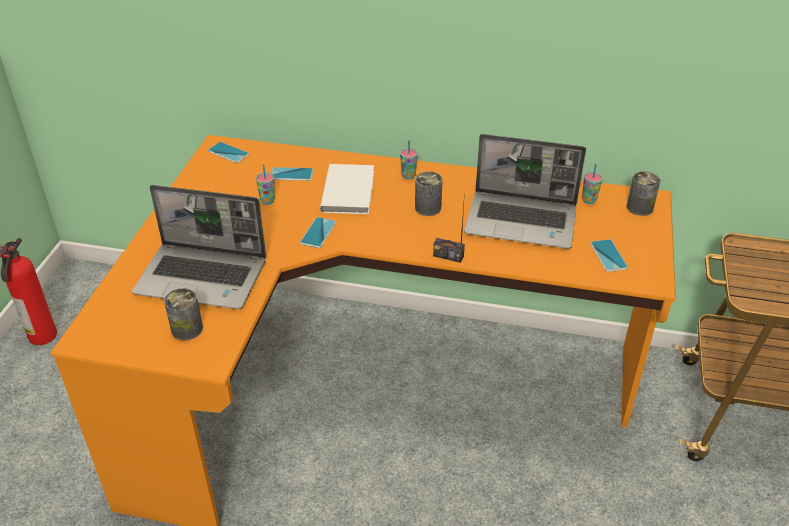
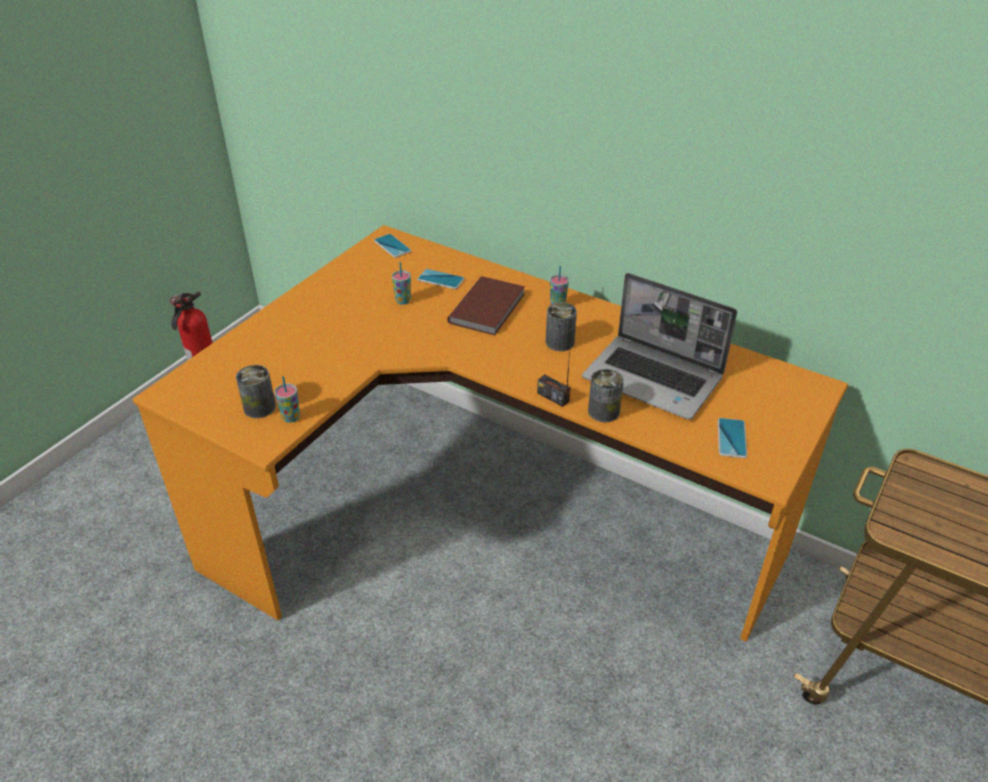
camera: 20 degrees right, 0 degrees up
laptop [132,185,266,309] -> none
phone [300,217,336,248] -> none
white book [320,164,374,214] -> brown book [447,276,525,335]
cup [582,164,603,204] -> cup moved to [274,376,300,423]
can [626,171,660,216] -> can moved to [588,369,624,422]

